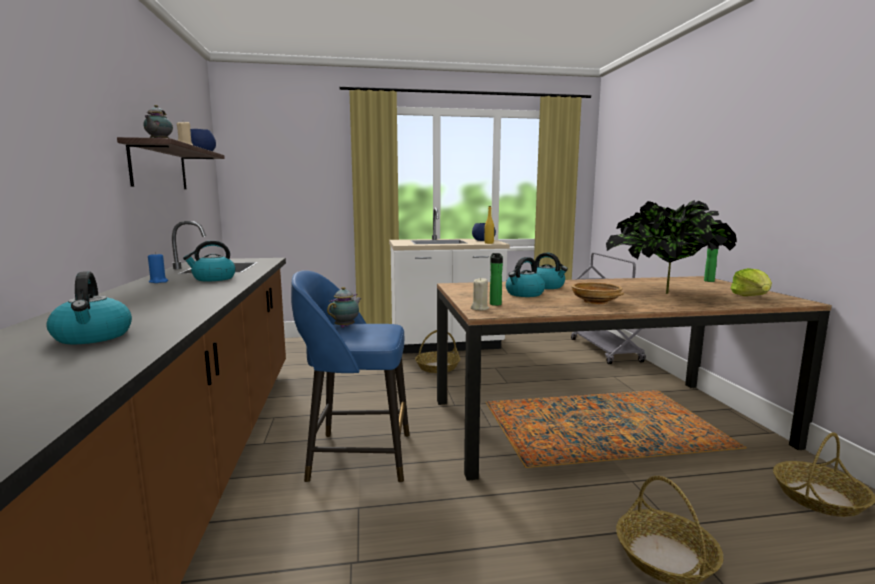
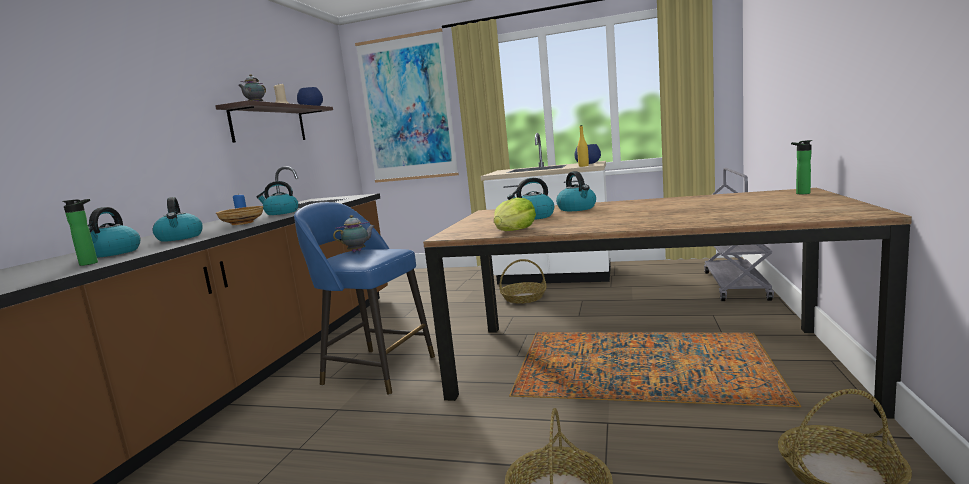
camera: 25 degrees right, 0 degrees up
beige candle [471,277,489,311] -> none
bottle [490,253,503,306] -> bottle moved to [62,199,98,266]
beige bowl [571,282,624,304] -> beige bowl moved to [216,206,263,225]
potted plant [606,200,737,294] -> none
lettuce [730,268,772,296] -> lettuce moved to [494,197,536,231]
none -> kettle [153,197,203,242]
none -> picture [355,28,459,183]

